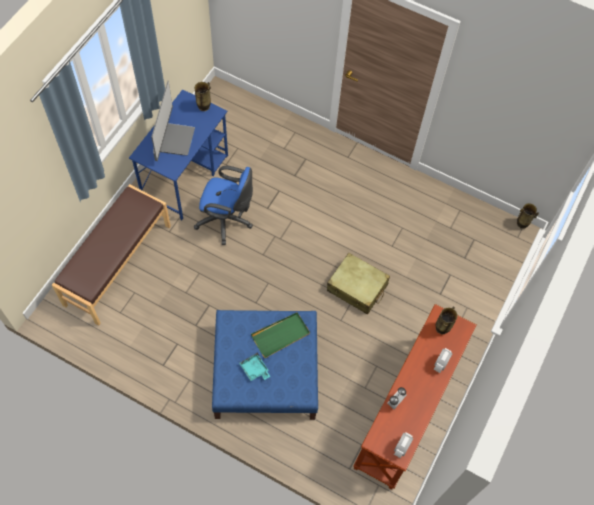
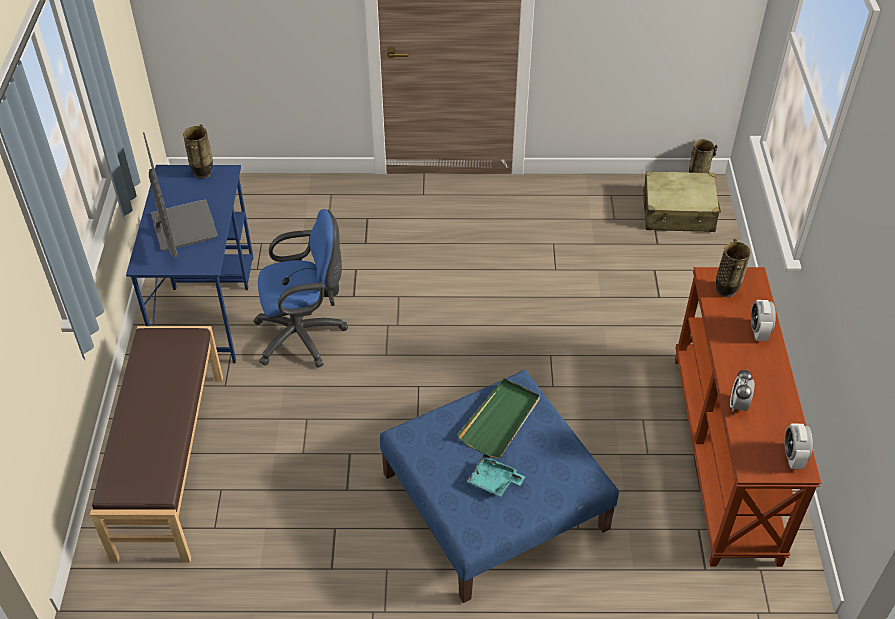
camera: 25 degrees left, 15 degrees down
beige suitcase [327,253,390,315] -> beige suitcase moved to [643,171,721,232]

